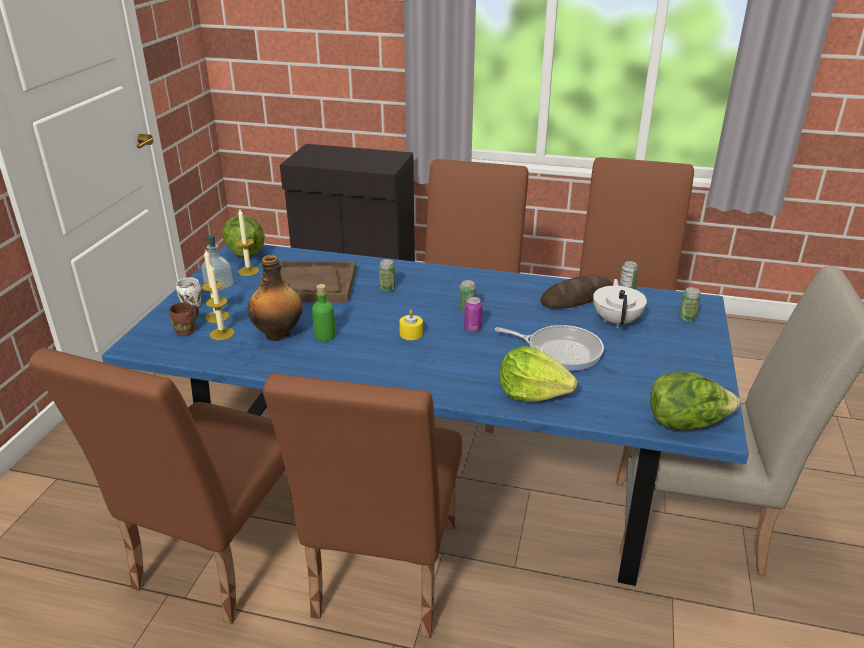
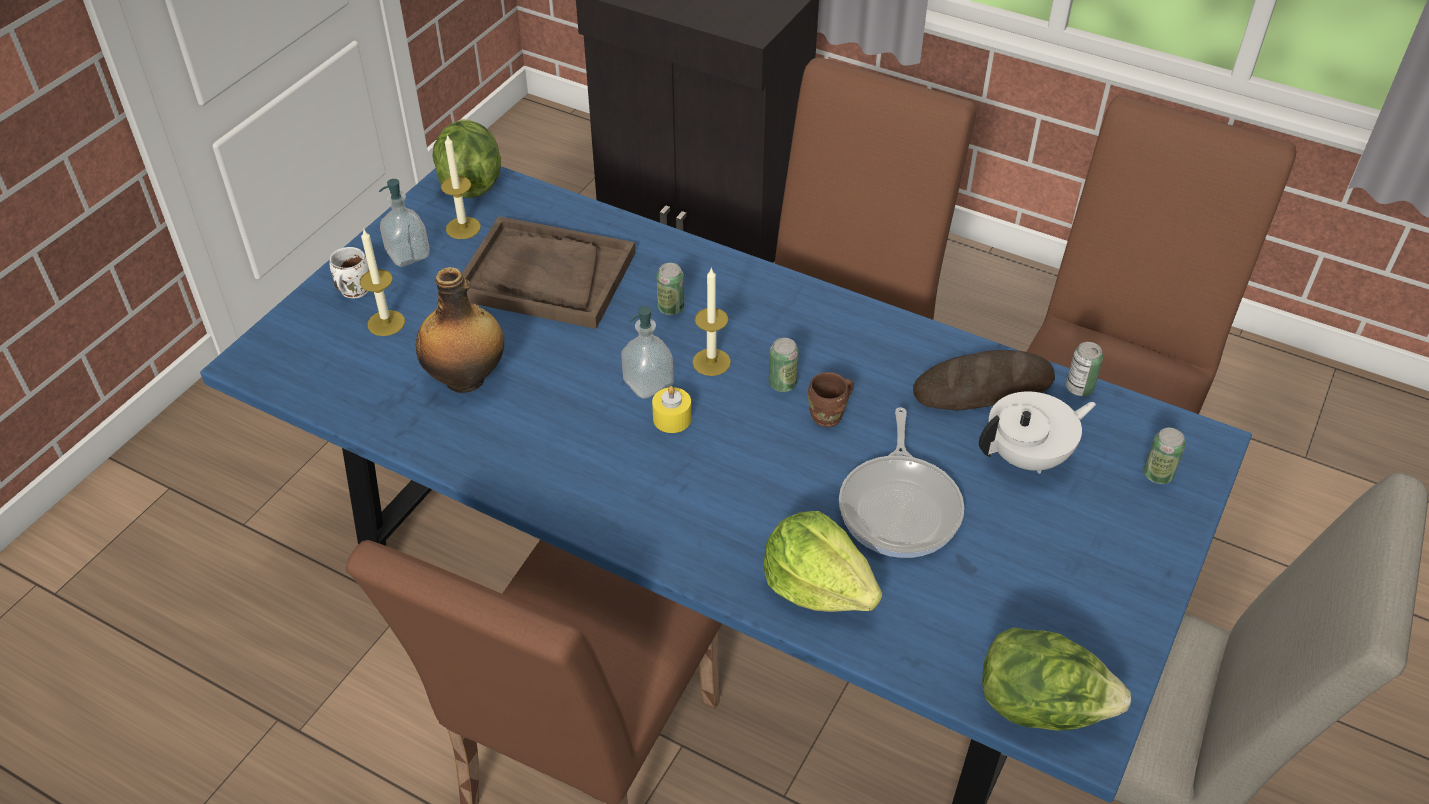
camera: 15 degrees right, 15 degrees up
brown chair [29,348,294,624] -> none
brown mug [169,302,199,336] -> brown mug moved to [808,372,854,427]
candle [206,265,234,340] -> candle moved to [692,267,731,376]
green bottle [312,284,335,341] -> none
can [464,297,482,332] -> none
frying pan [495,325,604,371] -> frying pan turned 60 degrees clockwise [839,407,964,558]
white teapot [593,279,647,328] -> white teapot turned 45 degrees clockwise [979,391,1096,474]
none -> soap dispenser [621,306,674,399]

